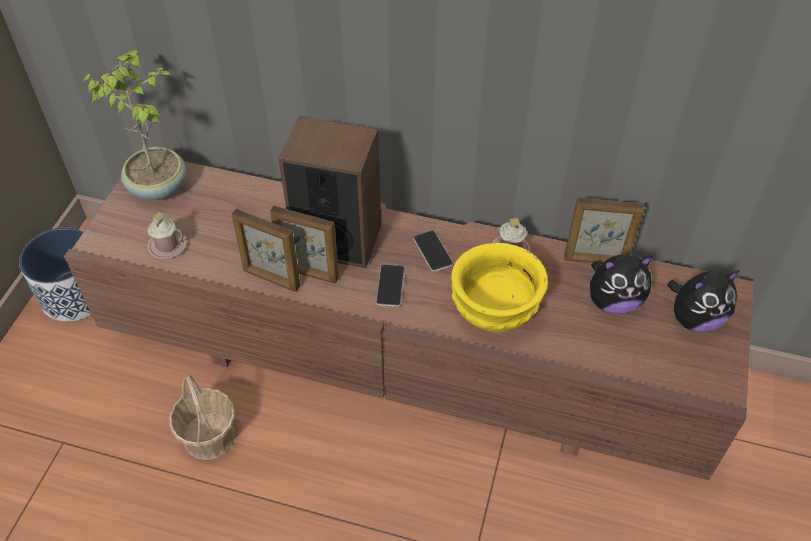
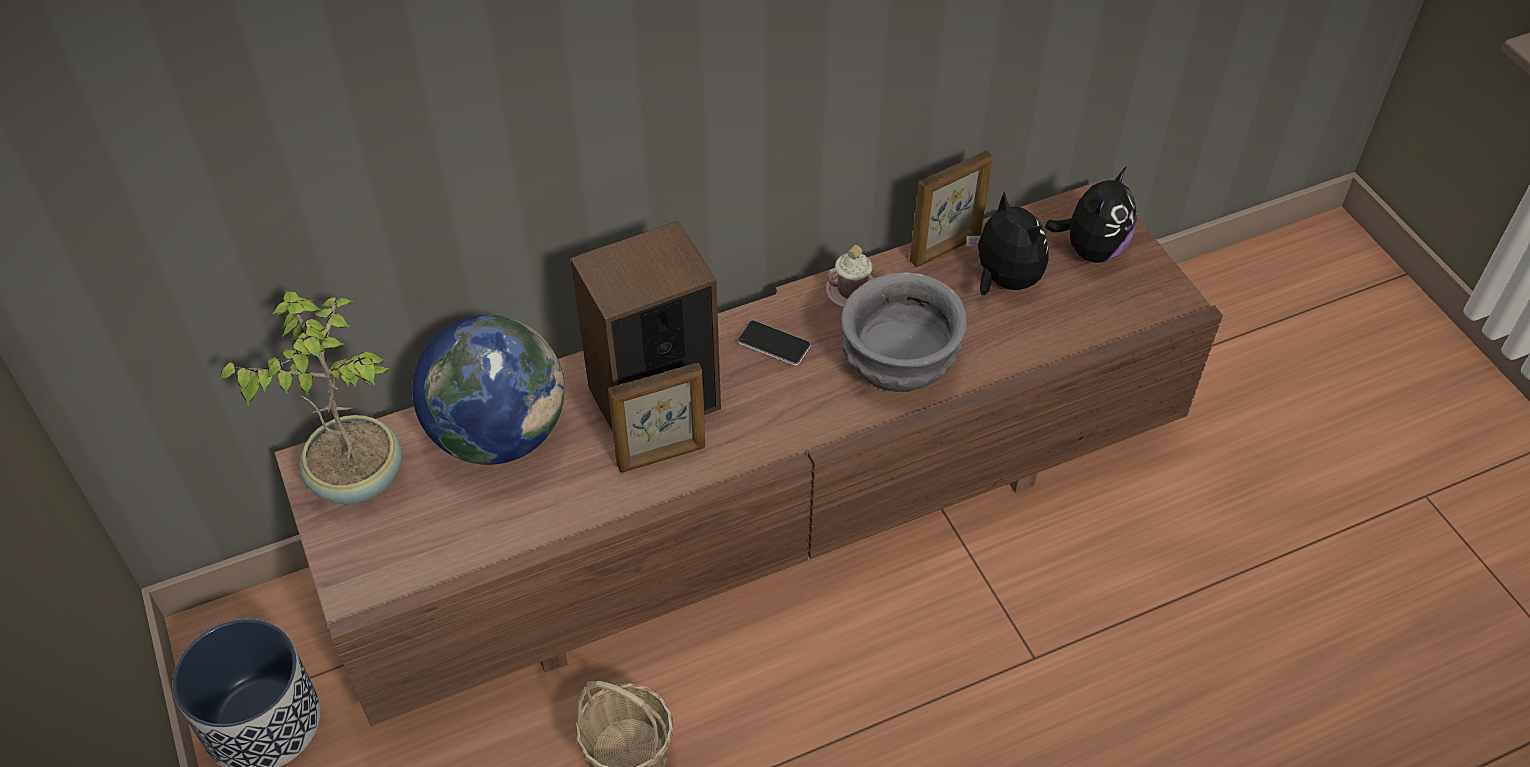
camera: 40 degrees left, 0 degrees up
pink mug [147,212,187,259] -> none
picture frame [232,209,300,292] -> none
phone [376,265,405,307] -> none
yellow bowl [451,243,548,333] -> grey bowl [841,272,967,392]
plush toy [590,255,652,314] -> plush toy turned 75 degrees counterclockwise [966,191,1049,295]
none -> globe [412,315,564,465]

